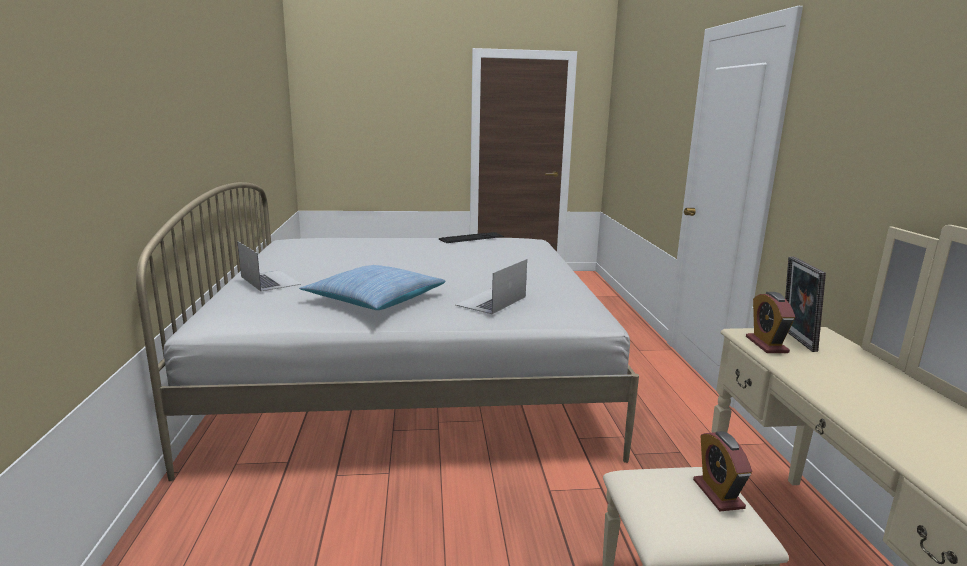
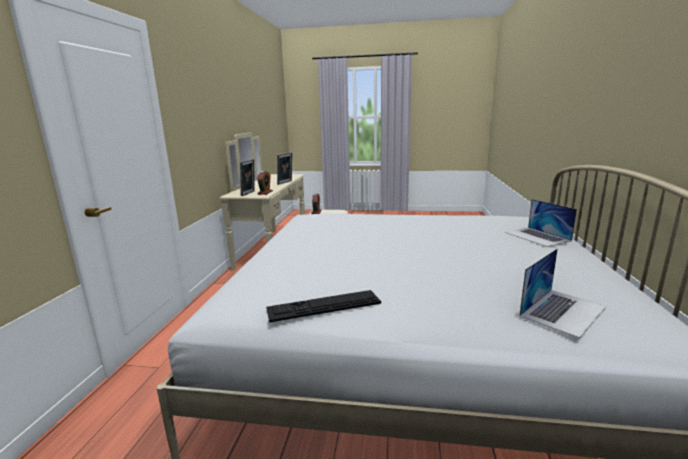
camera: 165 degrees left, 0 degrees up
pillow [299,265,445,310] -> none
laptop [456,259,527,314] -> laptop moved to [519,248,606,338]
none -> picture frame [277,153,292,185]

